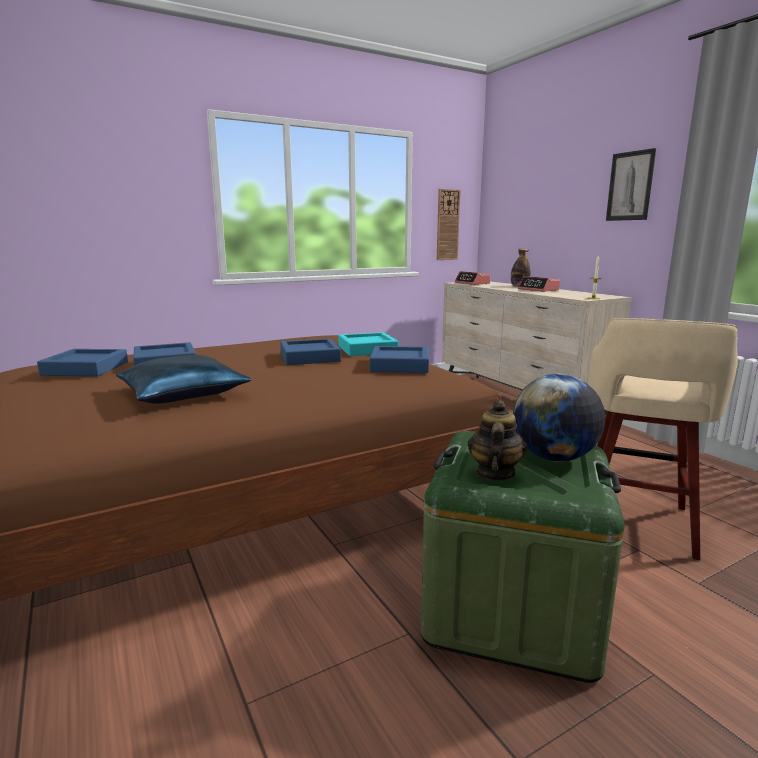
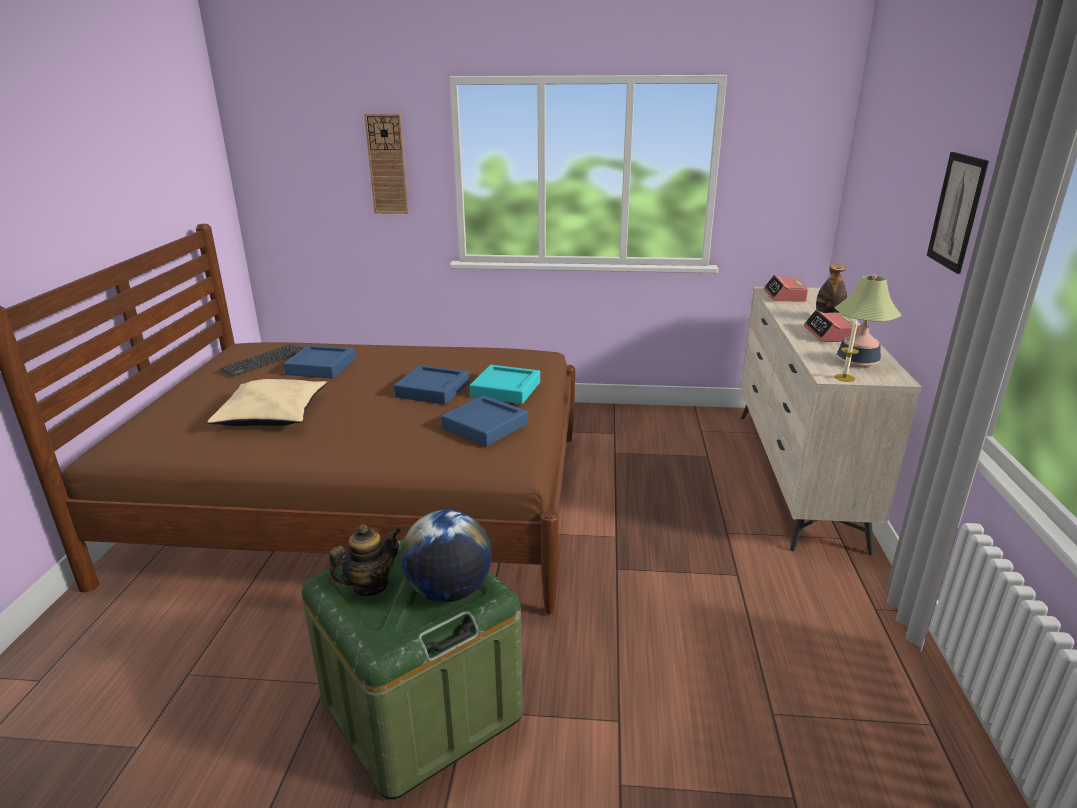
camera: 35 degrees right, 10 degrees up
blue tray [37,349,128,376] -> keyboard [219,344,304,376]
blue pillow [116,355,252,403] -> beige pillow [208,379,327,426]
wall clock [437,189,460,260] -> wall clock moved to [364,114,409,214]
beige stool [589,318,738,560] -> none
none -> table lamp [834,274,902,367]

